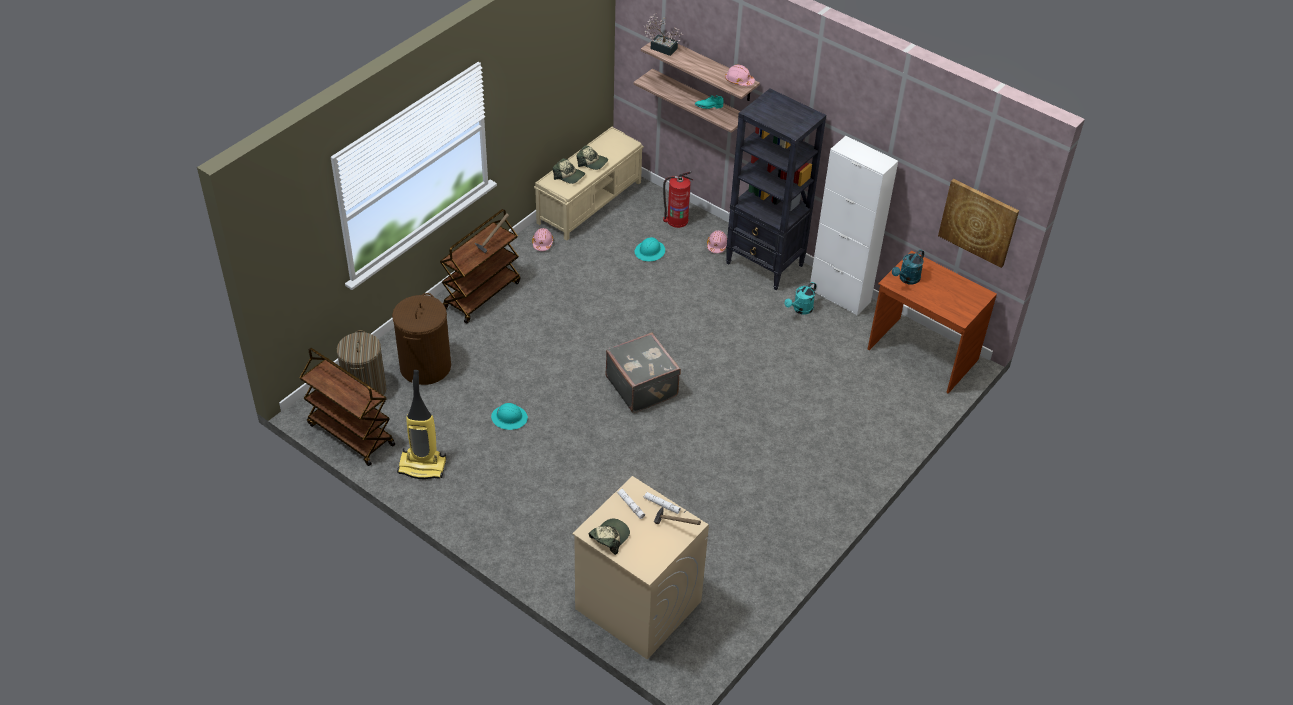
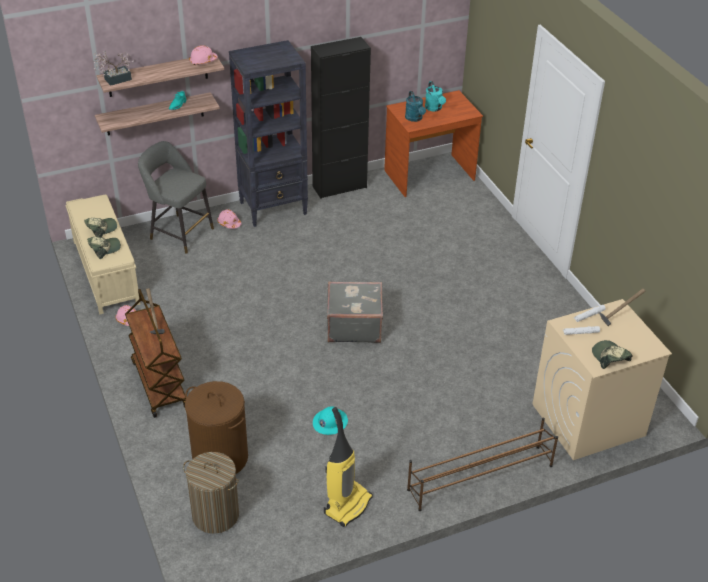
camera: 60 degrees left, 5 degrees down
brown cart [299,348,395,466] -> none
turquoise hard hat [635,237,665,261] -> none
fire extinguisher [663,172,693,228] -> grey stool [138,141,214,254]
turquoise watering can [784,282,816,315] -> turquoise watering can moved to [425,81,446,112]
white cabinet [810,136,898,316] -> black cabinet [311,37,371,199]
picture [938,179,1019,268] -> none
none -> brown shoe rack [407,418,558,511]

